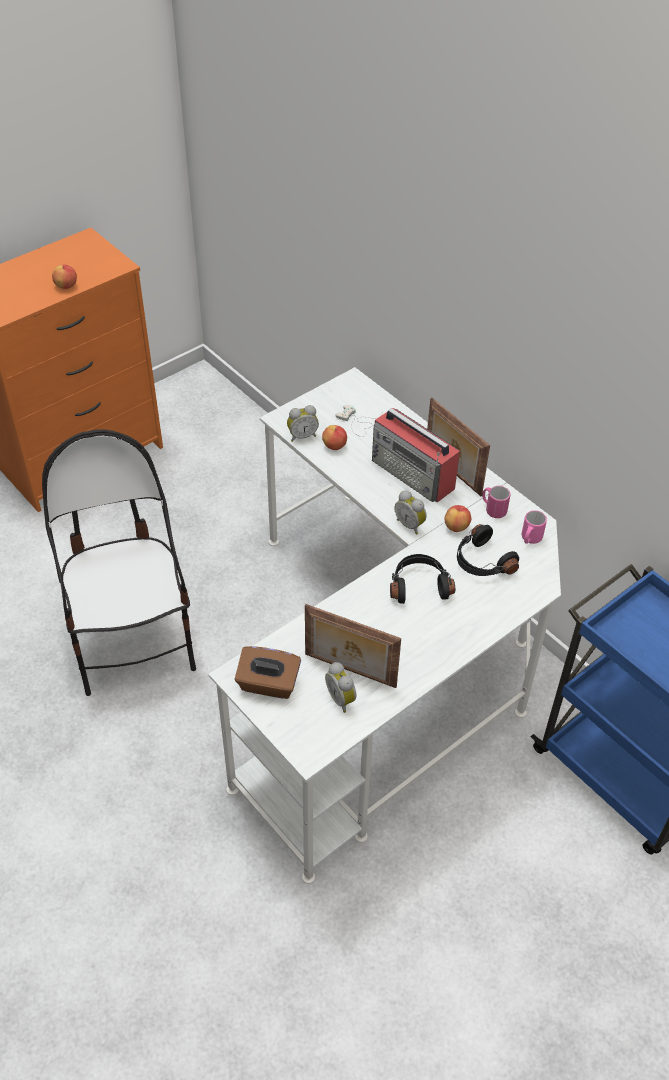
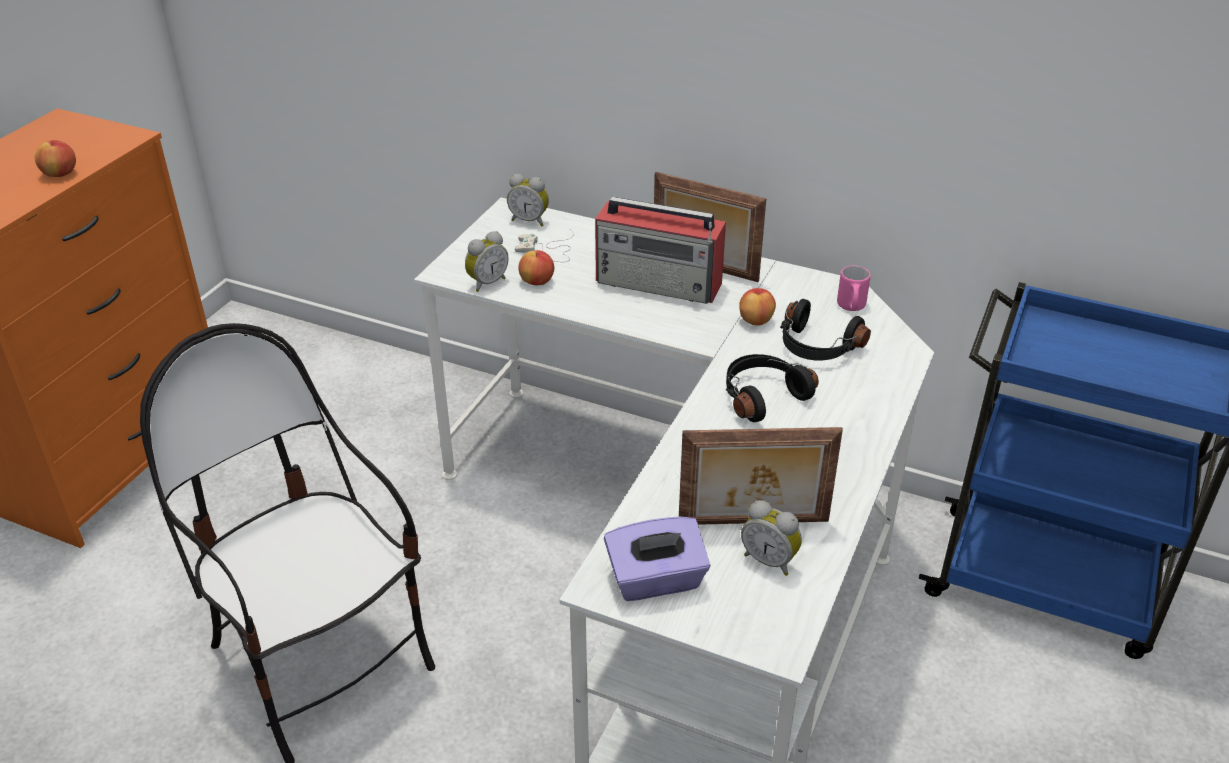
camera: 25 degrees left, 10 degrees down
brown tissue box [235,646,301,699] -> purple tissue box [604,517,710,601]
alarm clock [394,491,427,535] -> alarm clock moved to [507,174,549,226]
pink mug [482,486,510,518] -> none

